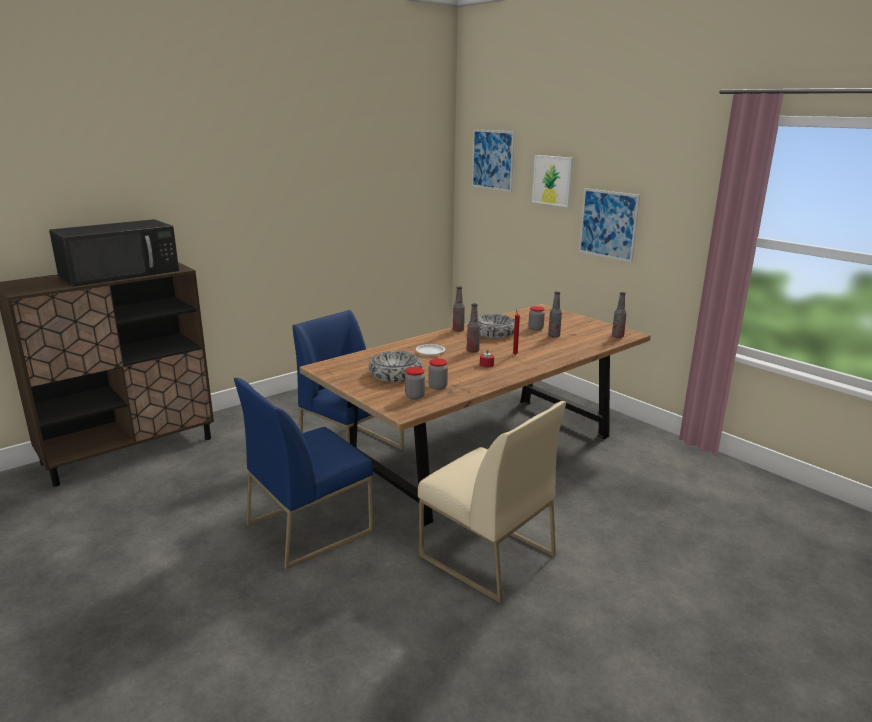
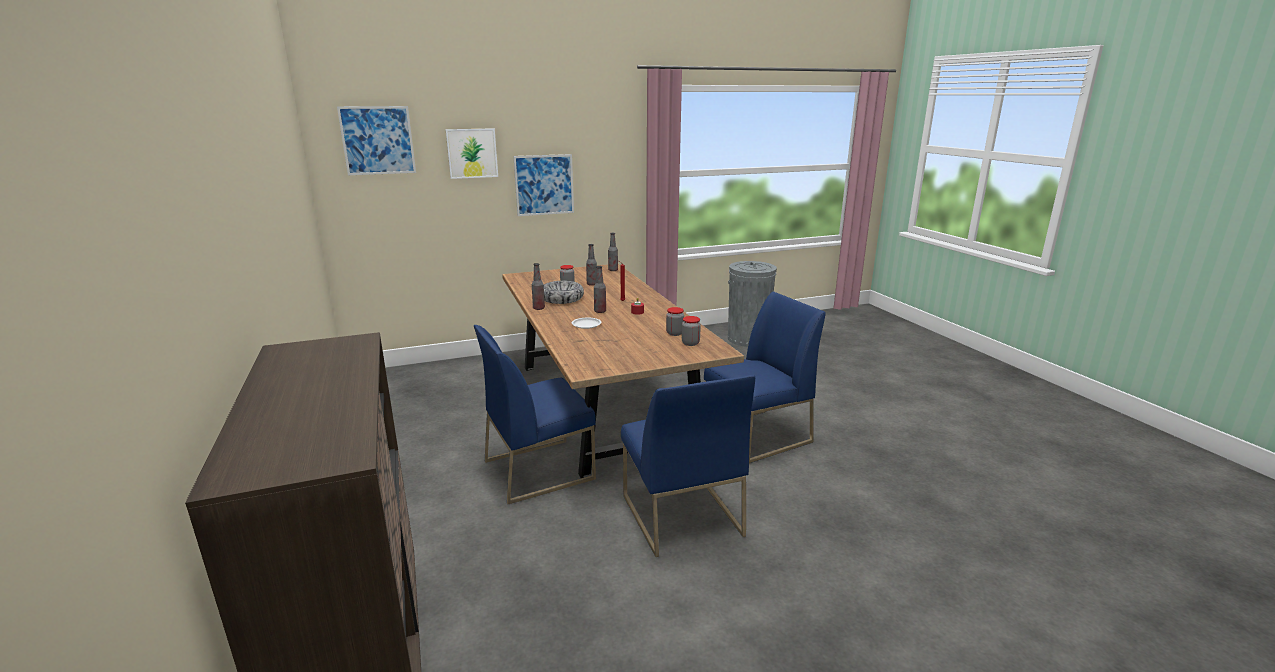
camera: 70 degrees left, 0 degrees up
black microwave [49,219,179,287] -> none
bowl [369,351,422,382] -> none
beige chair [418,401,566,604] -> blue chair [704,291,826,463]
none -> grey trash can [728,261,777,347]

